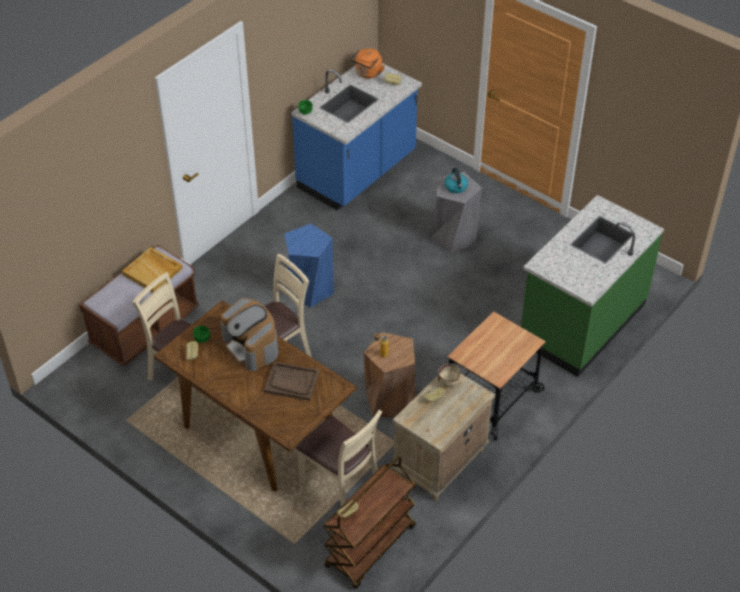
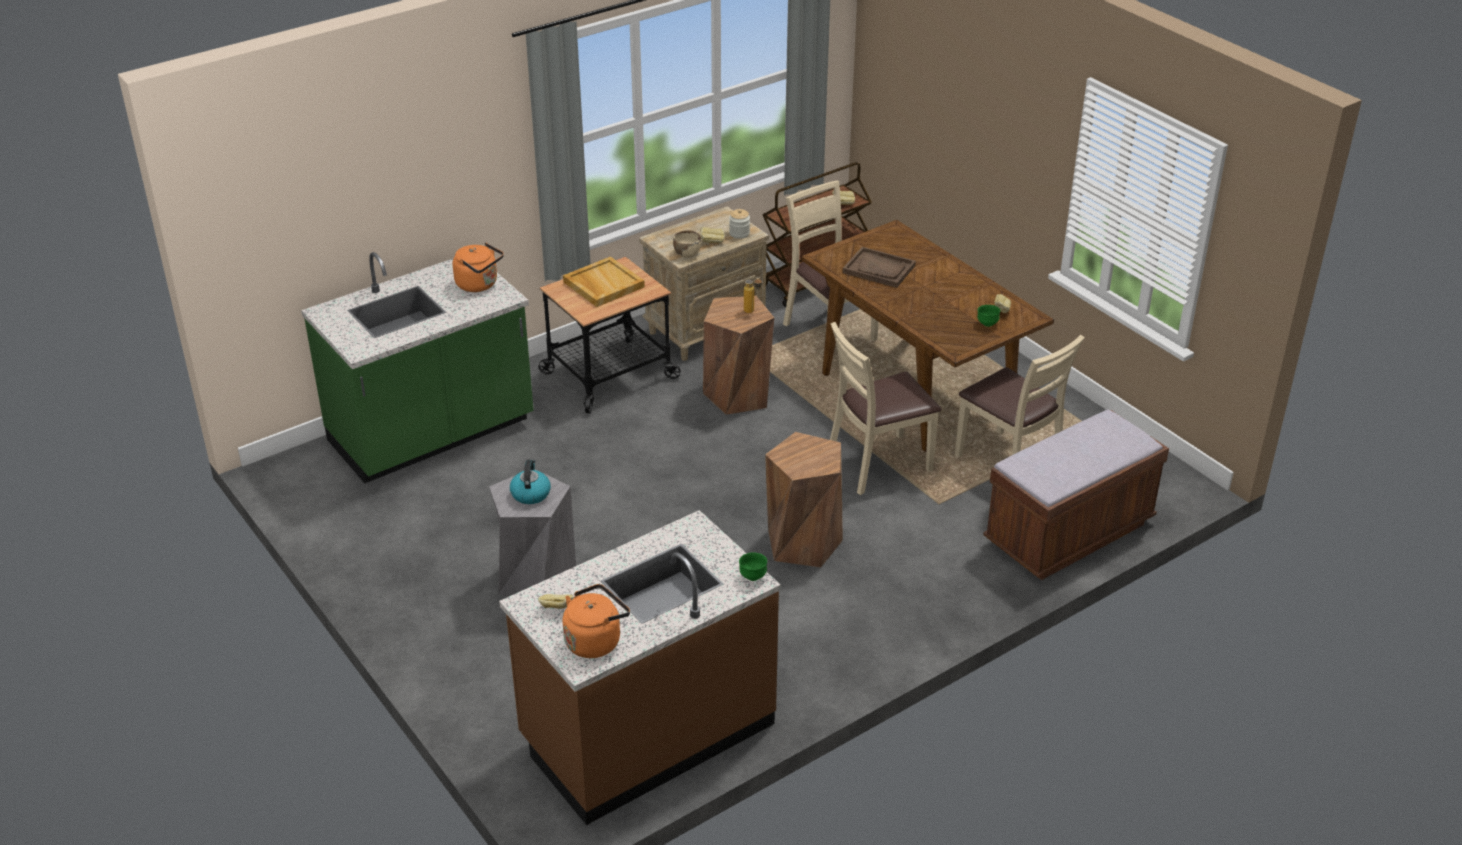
camera: 165 degrees left, 10 degrees down
beige tray [122,247,183,293] -> beige tray moved to [563,256,645,307]
coffee machine [221,298,278,371] -> none
blue stool [284,224,334,308] -> brown stool [765,432,843,567]
blue counter [291,63,422,211] -> brown counter [499,510,781,825]
none -> orange kettle [453,243,504,292]
none -> jar [729,209,750,239]

